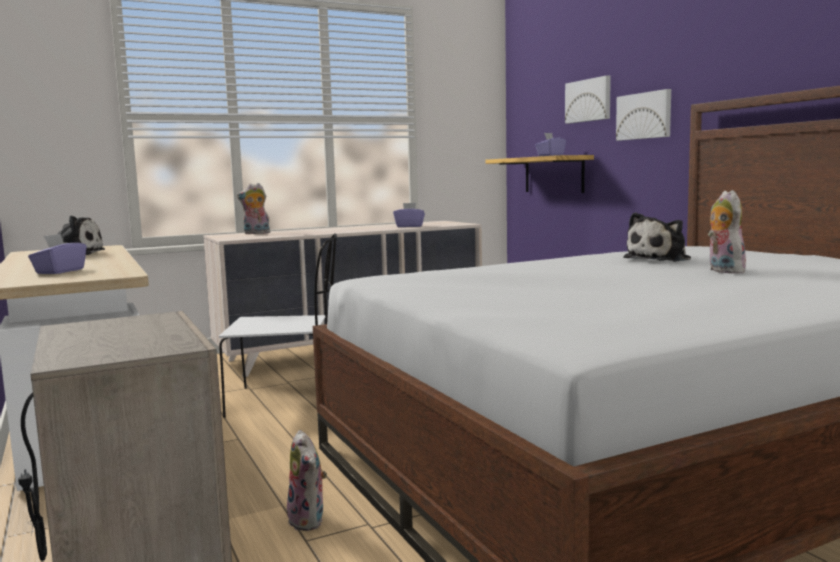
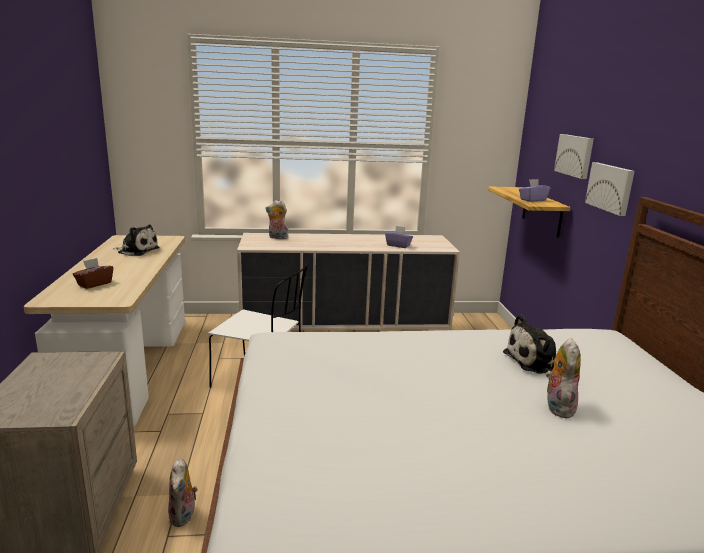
camera: 20 degrees right, 10 degrees up
purple tissue box [28,234,87,274] -> brown tissue box [73,258,113,289]

